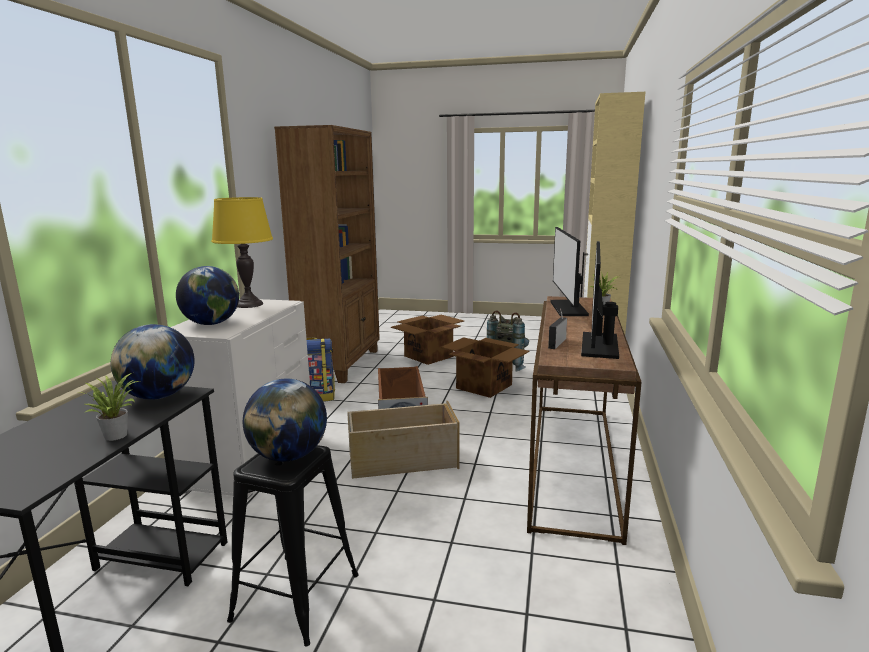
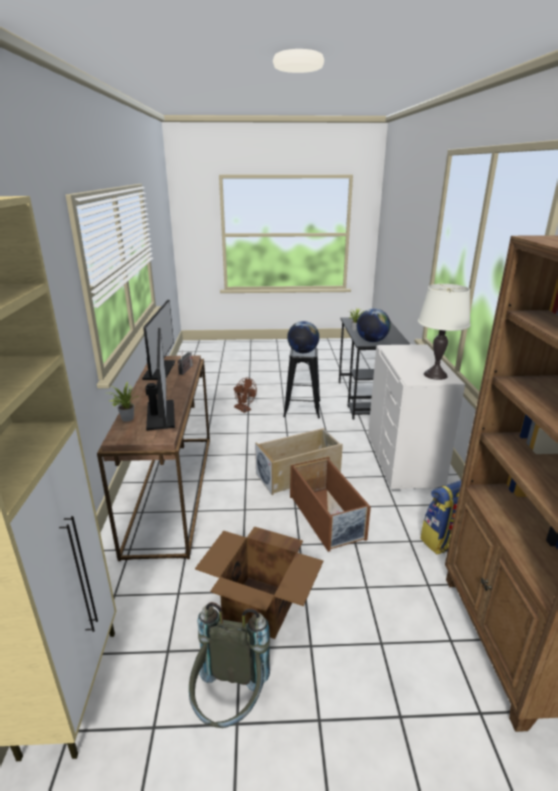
camera: 165 degrees right, 10 degrees up
globe [176,266,239,325] -> none
yellow table lamp [211,197,273,308] -> white table lamp [418,284,470,380]
cardboard box [391,315,464,365] -> none
none -> brown fan [234,378,257,413]

